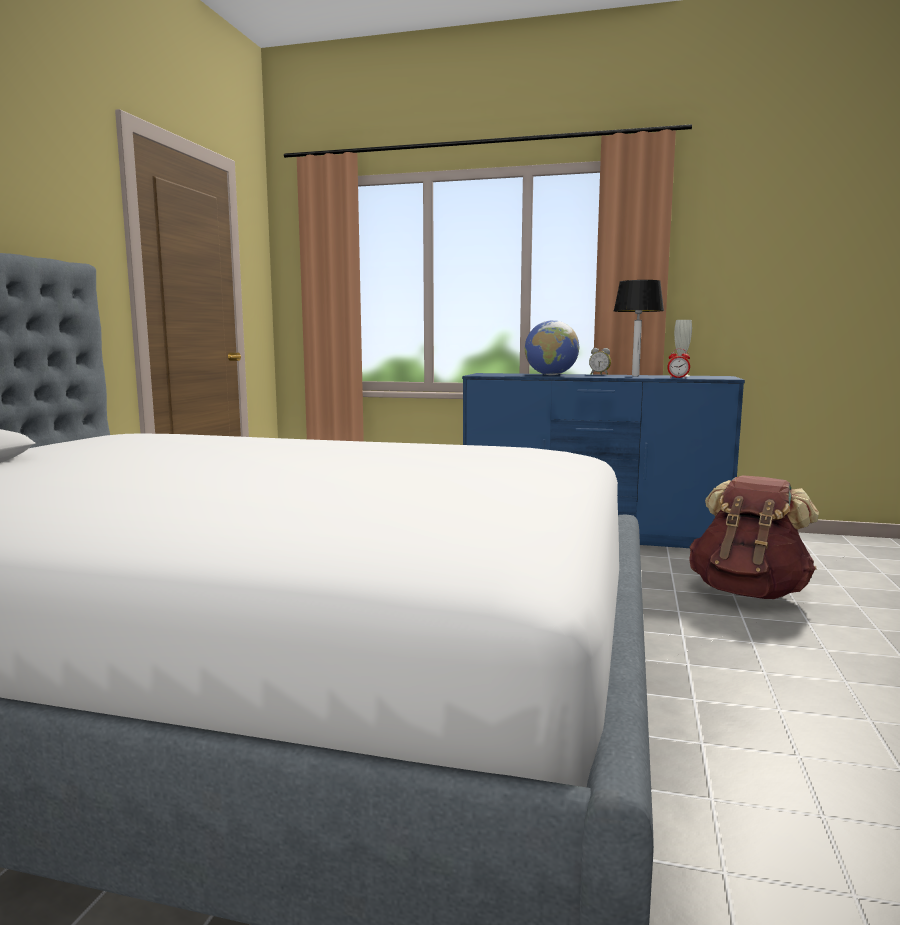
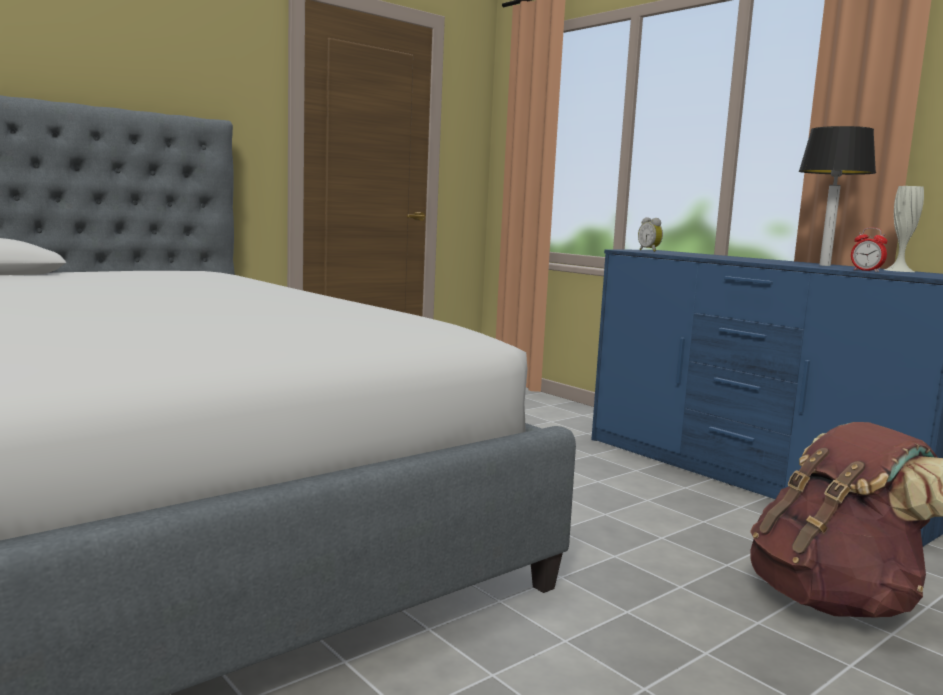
camera: 35 degrees right, 0 degrees up
globe [525,320,580,375] -> none
alarm clock [589,348,611,375] -> alarm clock moved to [638,217,663,252]

